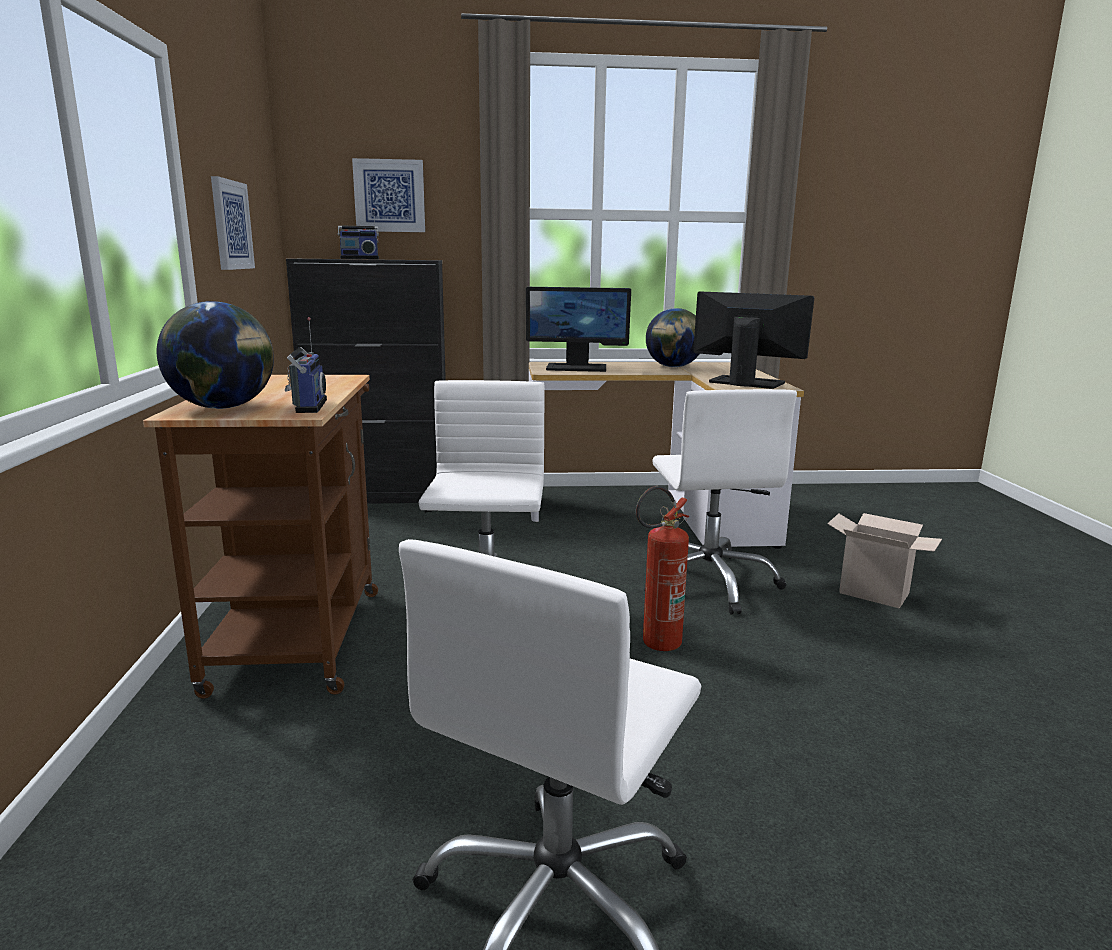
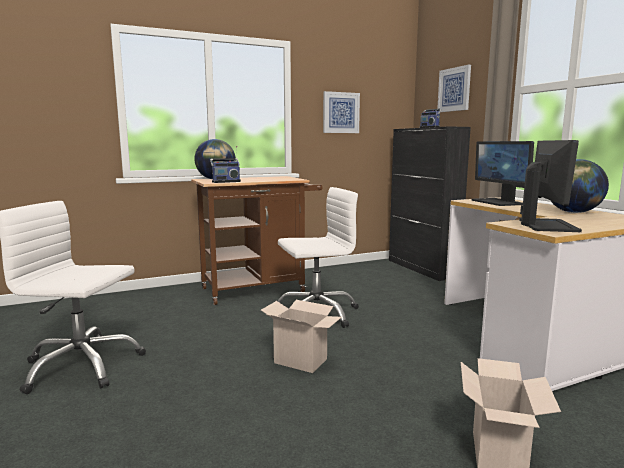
camera: 70 degrees right, 5 degrees down
fire extinguisher [636,486,689,651] -> cardboard box [261,300,342,373]
white office chair [644,389,797,615] -> none

